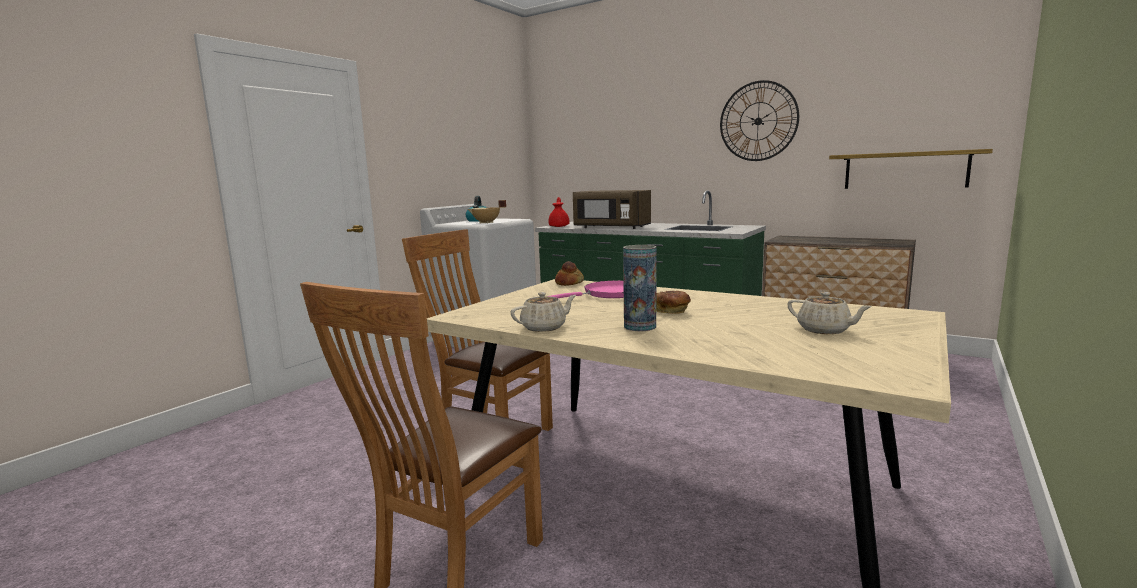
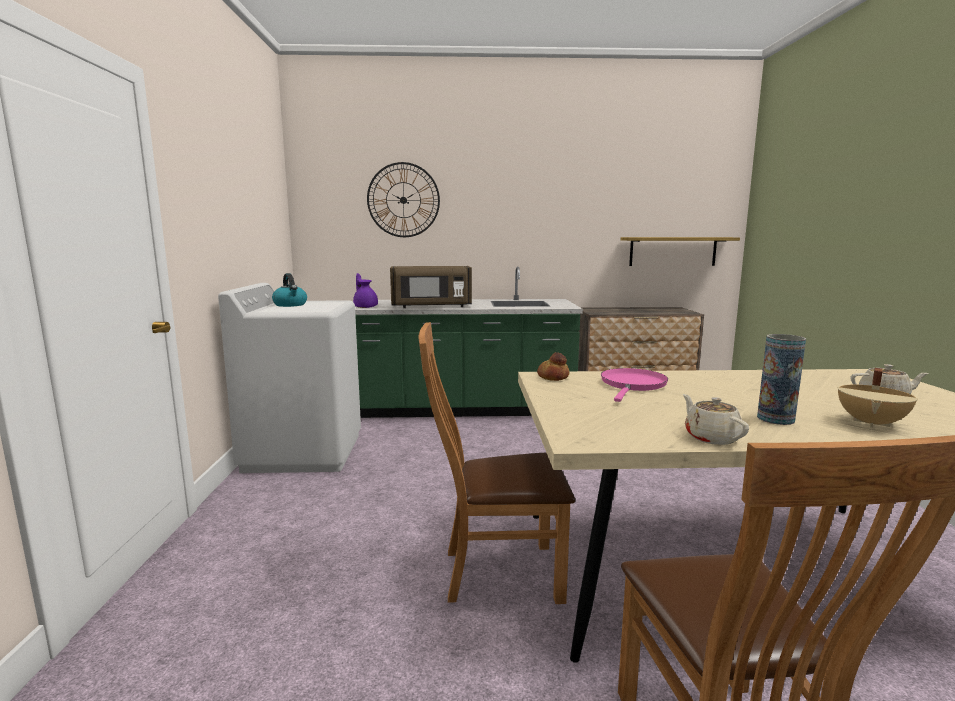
camera: 35 degrees left, 0 degrees up
beige cooking pot [467,200,506,224] -> beige cooking pot moved to [837,368,918,428]
beige teapot [510,292,576,332] -> beige teapot turned 45 degrees counterclockwise [683,394,749,445]
red teapot [548,197,570,227] -> purple teapot [353,273,378,308]
bread [656,291,691,314] -> none
wall clock [720,80,799,161] -> wall clock moved to [367,162,440,237]

